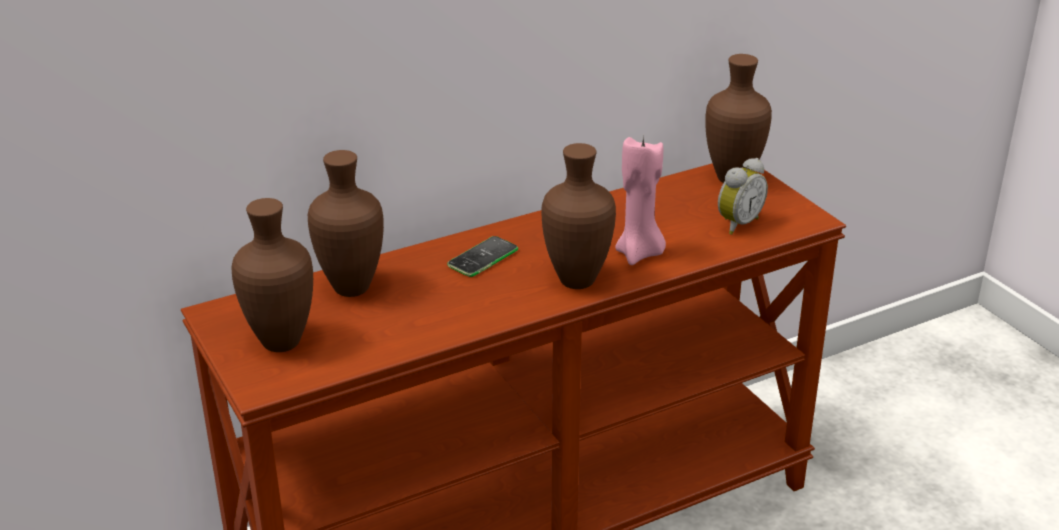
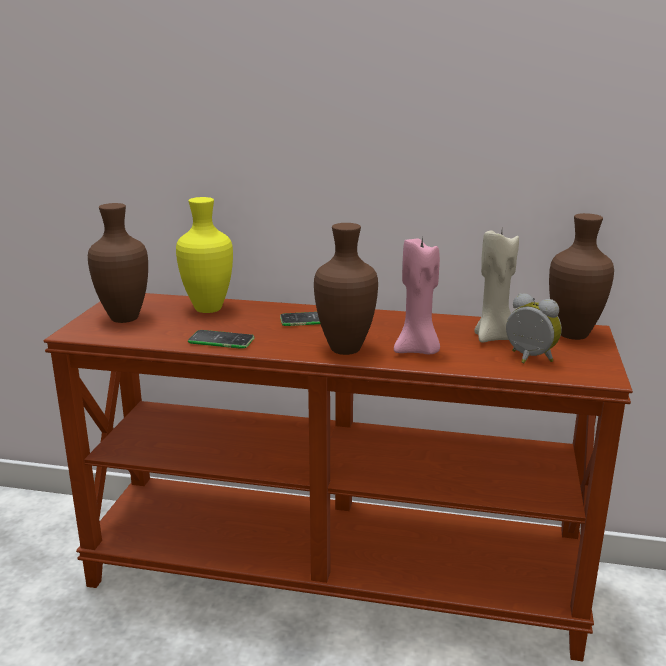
camera: 40 degrees right, 10 degrees down
brown vase [308,150,384,297] -> yellow vase [176,197,233,313]
alarm clock [718,158,768,235] -> alarm clock turned 135 degrees counterclockwise [506,293,562,363]
none -> phone [188,330,255,349]
none -> beige candle [474,231,519,342]

